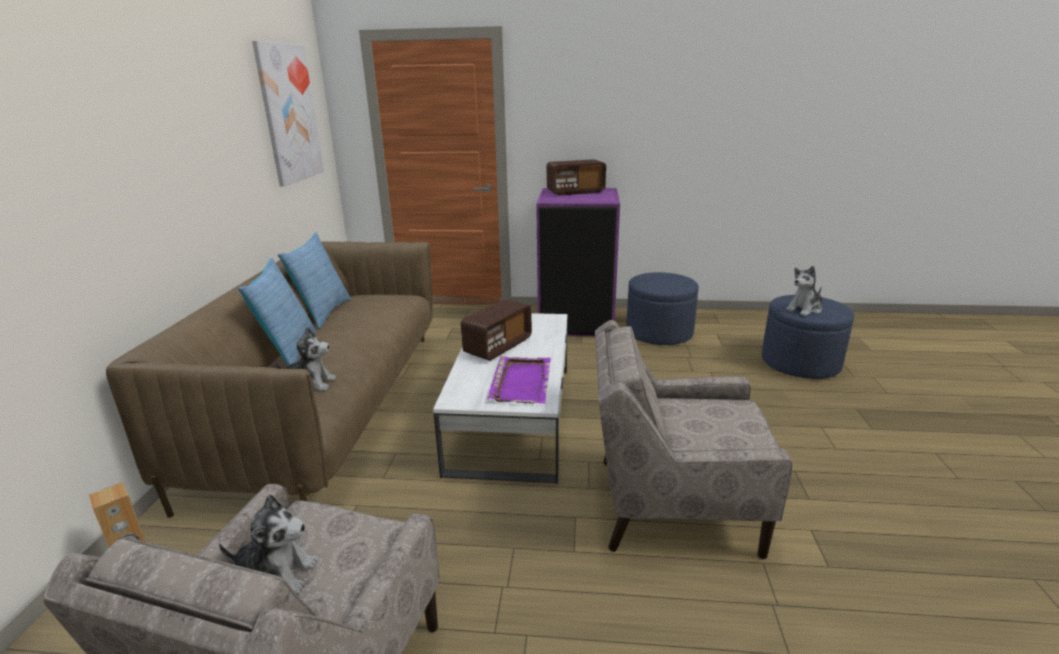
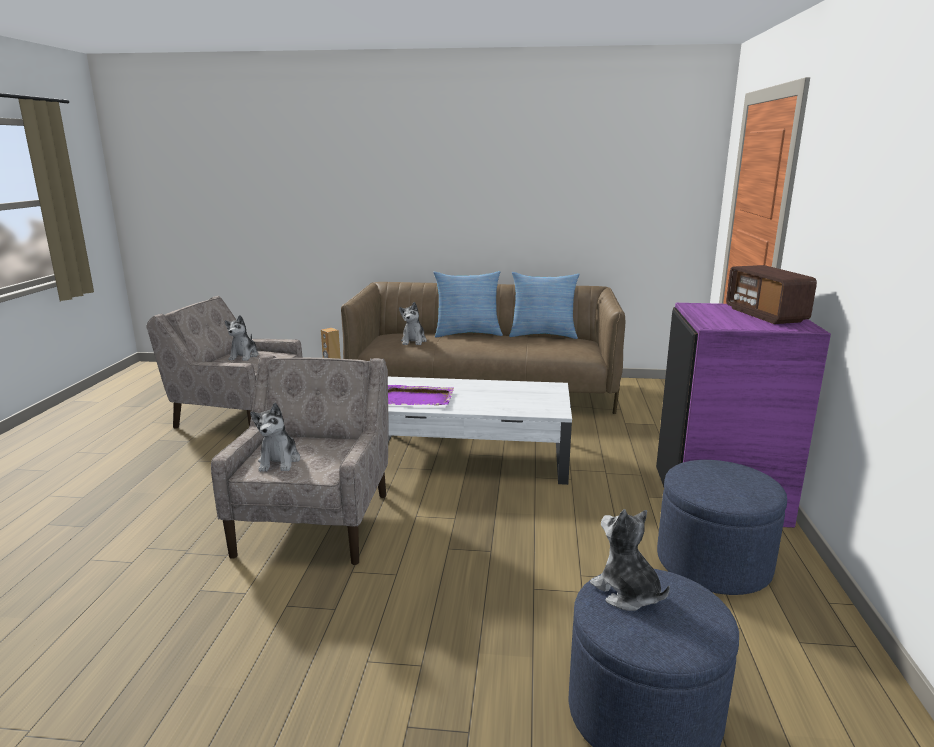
camera: 90 degrees right, 5 degrees down
picture [252,41,324,187] -> none
radio [461,299,532,361] -> none
none -> plush toy [250,403,300,472]

